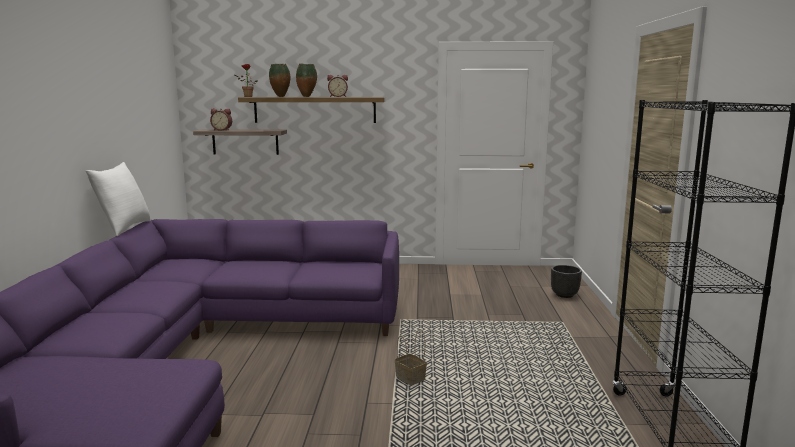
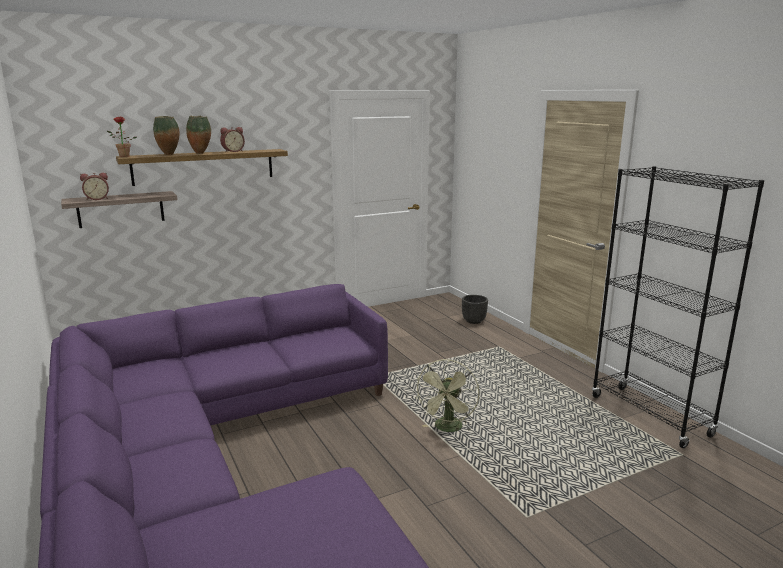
camera: 30 degrees left, 5 degrees up
white pillow [86,162,151,236] -> none
basket [395,329,427,385] -> green fan [415,359,479,432]

